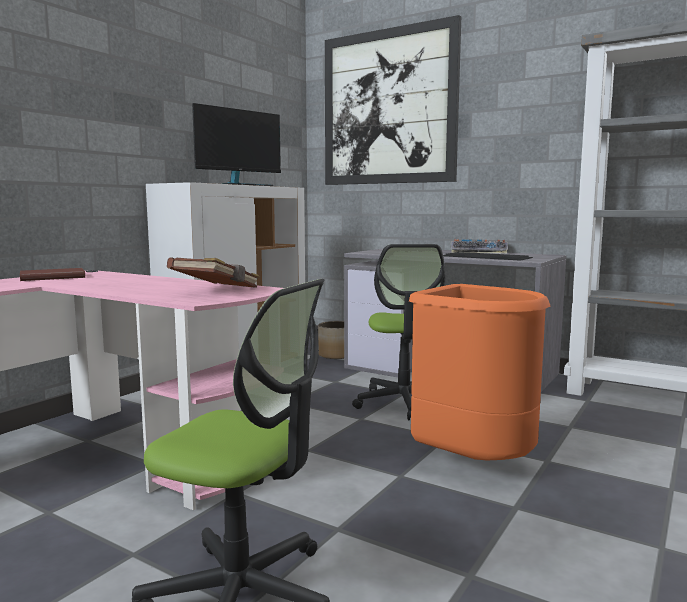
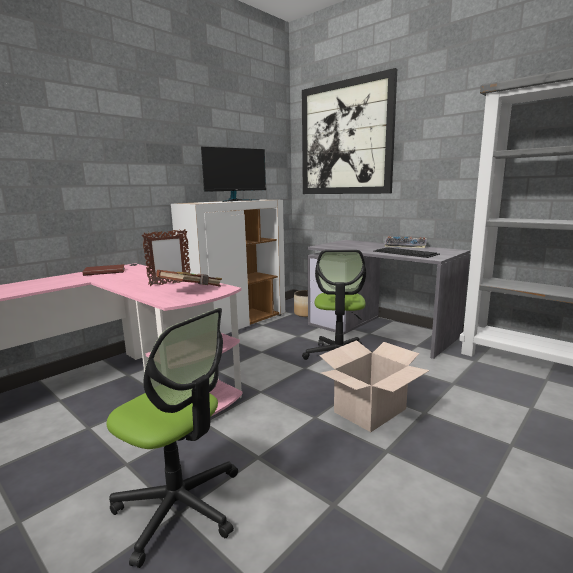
camera: 10 degrees right, 5 degrees up
orange trash can [409,284,550,460] -> cardboard box [319,340,430,432]
none -> picture frame [142,229,190,286]

